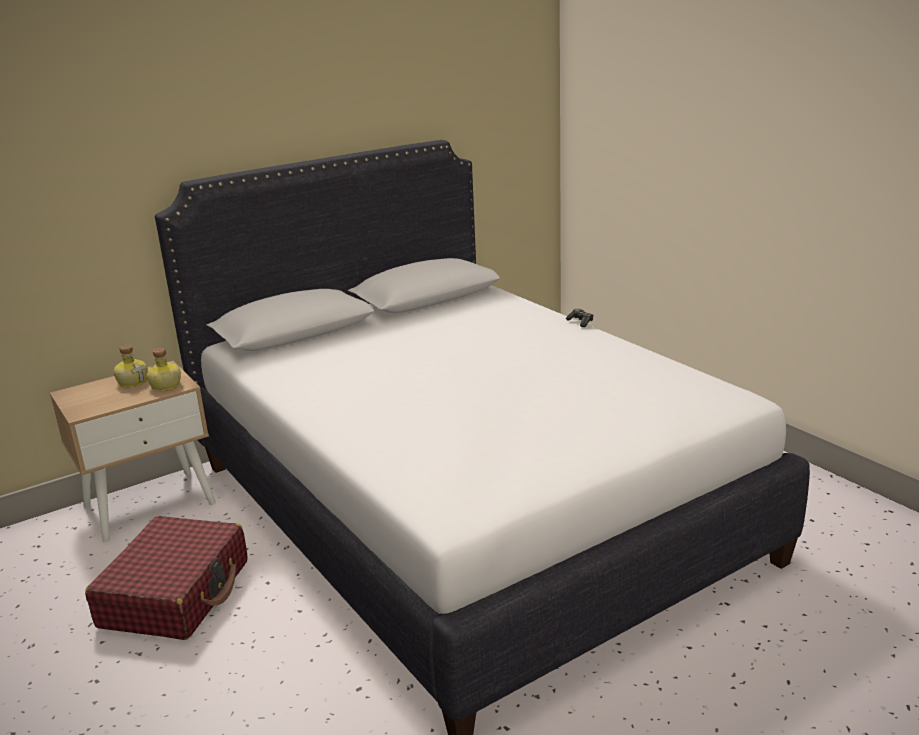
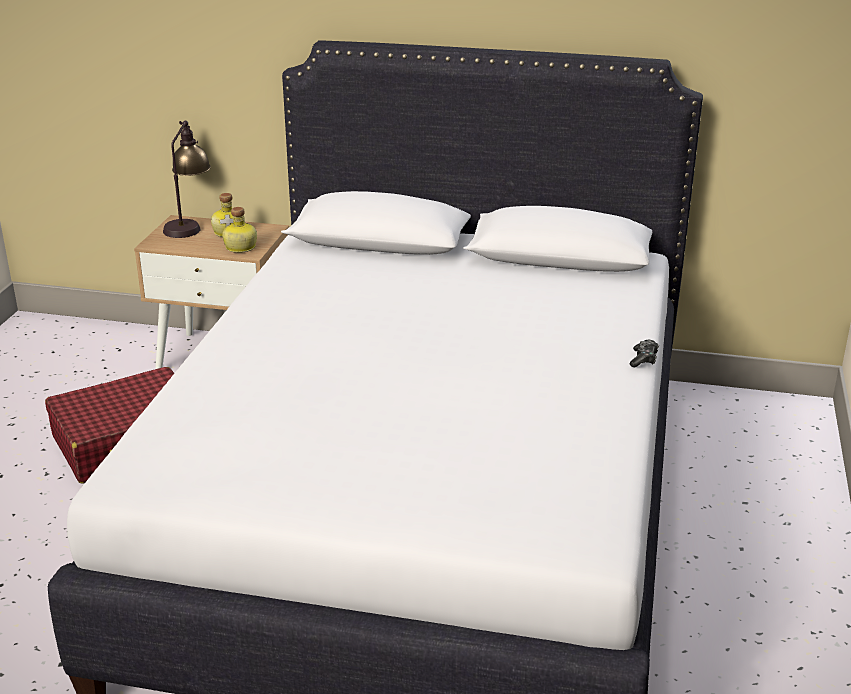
camera: 45 degrees right, 5 degrees up
none -> table lamp [163,121,211,238]

